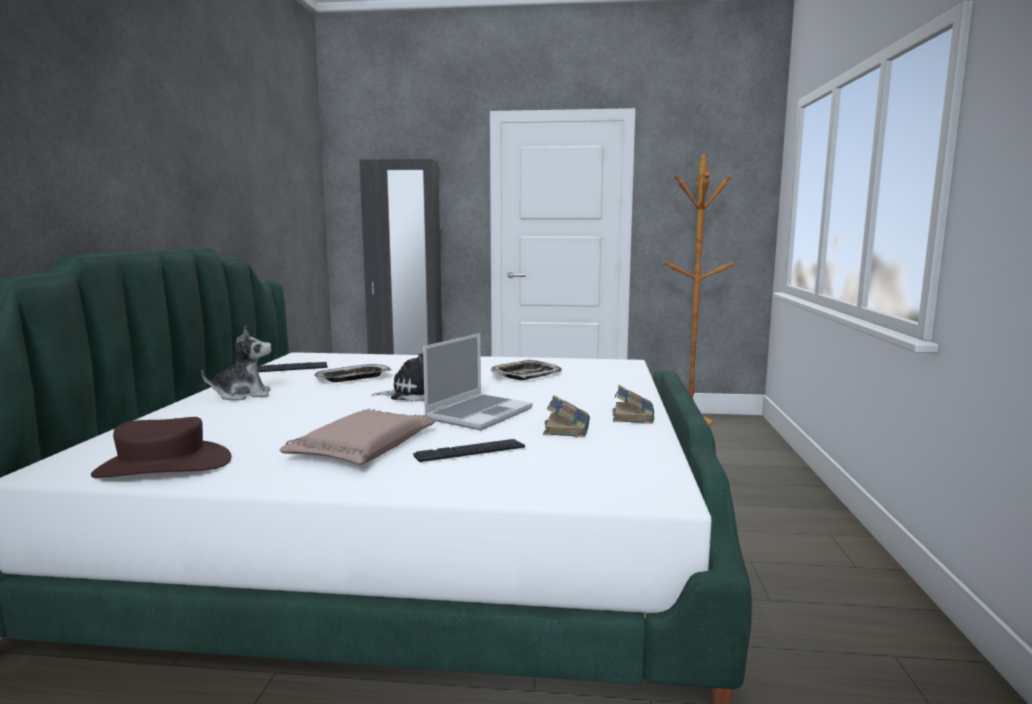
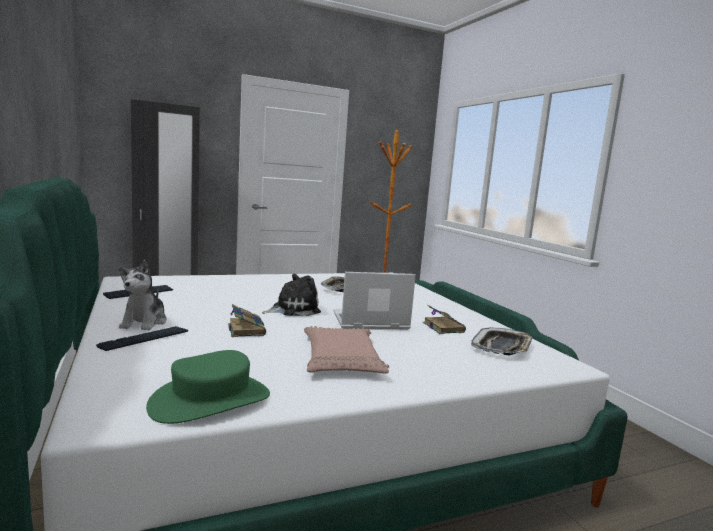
camera: 30 degrees left, 0 degrees up
brown hat [91,417,231,478] -> green hat [146,350,270,424]
plush toy [202,326,272,400] -> plush toy turned 135 degrees clockwise [119,260,167,331]
tray [315,364,392,382] -> tray moved to [471,327,533,355]
keyboard [413,439,525,462] -> keyboard moved to [96,326,188,351]
laptop [423,333,533,430] -> laptop turned 105 degrees counterclockwise [333,272,416,330]
book [612,385,654,424] -> book moved to [228,304,266,337]

